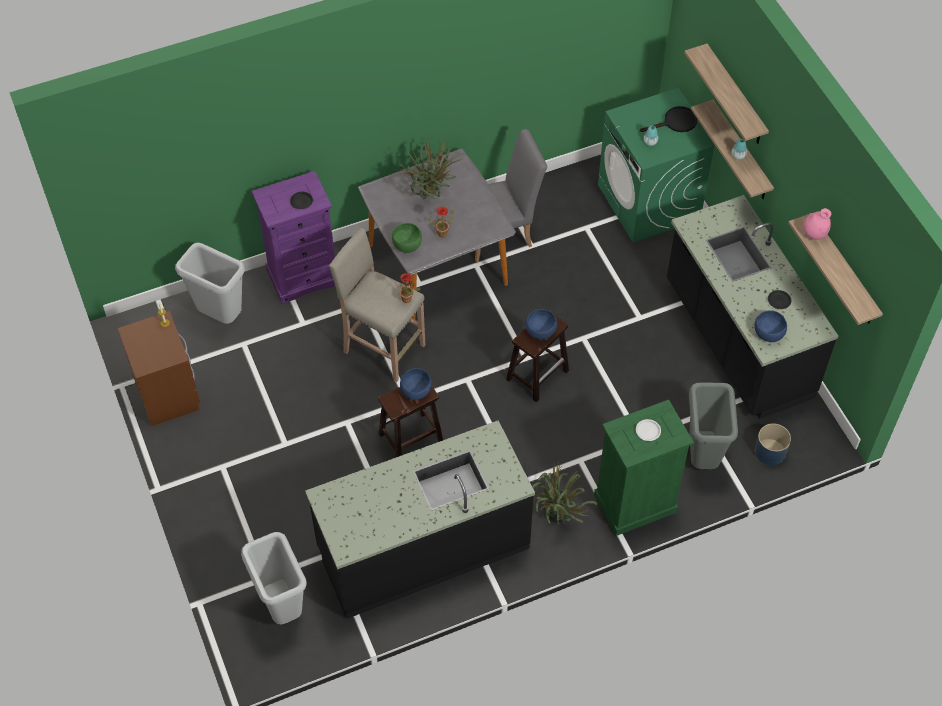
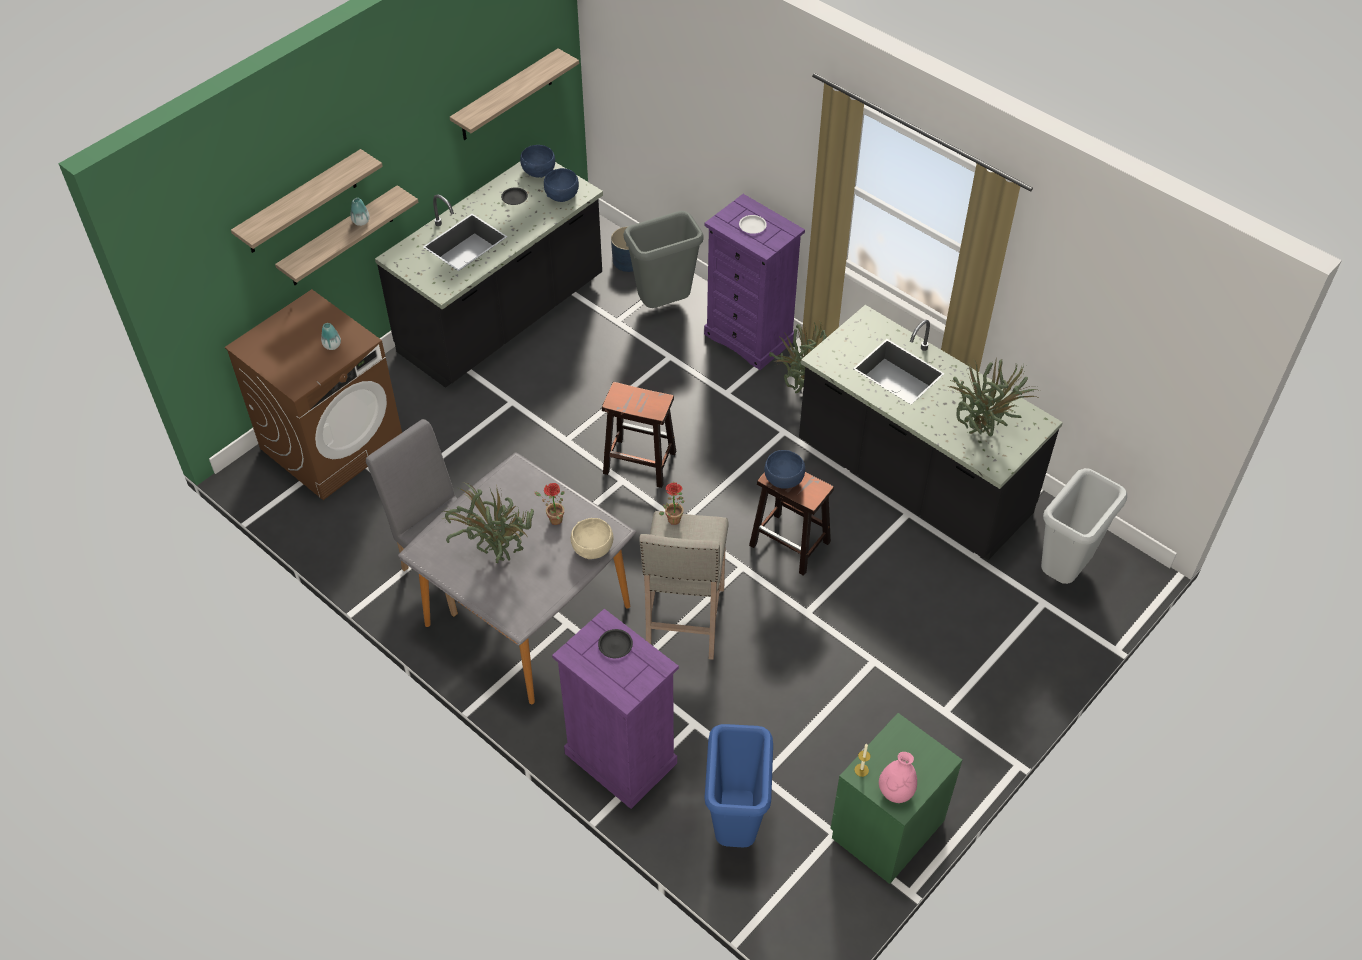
camera: 115 degrees left, 5 degrees down
brown nightstand [118,311,200,426] -> green nightstand [830,713,962,884]
grey trash can [175,243,245,324] -> blue trash can [704,724,773,847]
green bowl [392,223,422,253] -> beige bowl [571,518,613,559]
blue bowl [526,309,557,339] -> blue bowl moved to [520,145,555,178]
green dresser [594,400,694,536] -> purple dresser [704,194,805,370]
green washing machine [598,88,715,243] -> brown washing machine [225,289,402,500]
black frying pan [640,106,697,132] -> none
pink vase [803,208,831,240] -> pink vase moved to [879,752,917,803]
none -> potted plant [949,358,1040,437]

